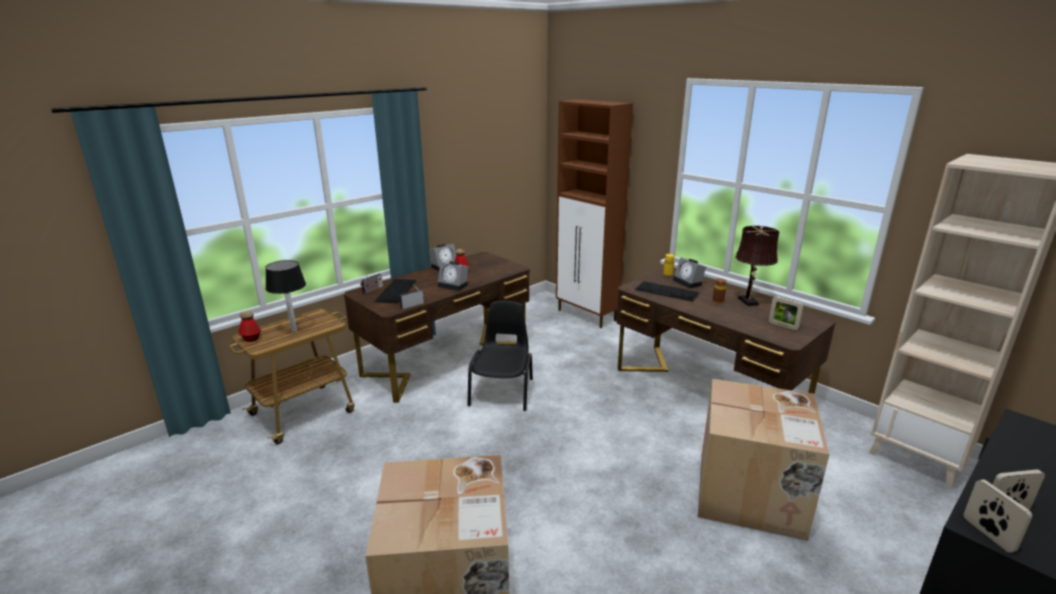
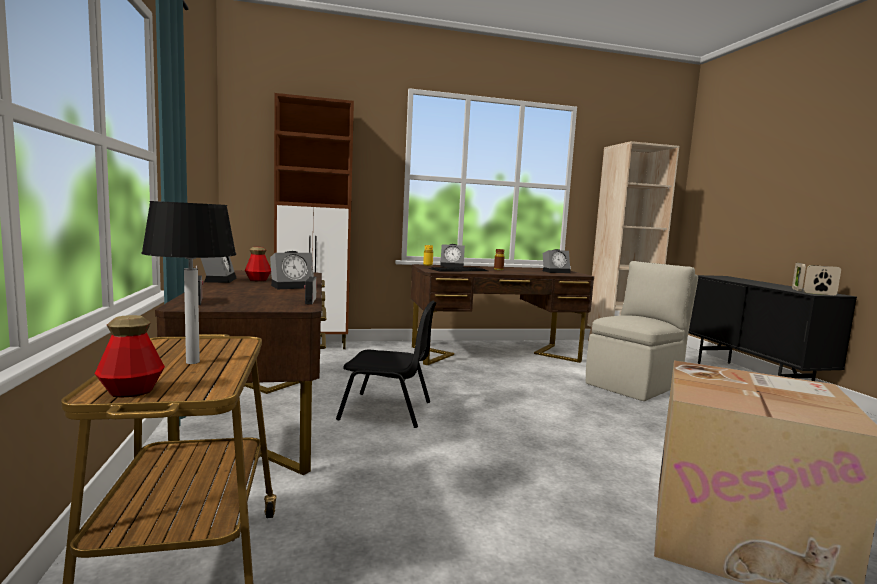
camera: 60 degrees left, 15 degrees down
keyboard [374,279,417,303] -> none
black chair [467,300,533,411] -> black chair turned 150 degrees clockwise [336,300,436,428]
cardboard box [698,379,830,541] -> beige chair [586,261,698,401]
brown table lamp [735,226,779,306] -> none
picture frame [769,296,804,330] -> alarm clock [543,249,571,273]

